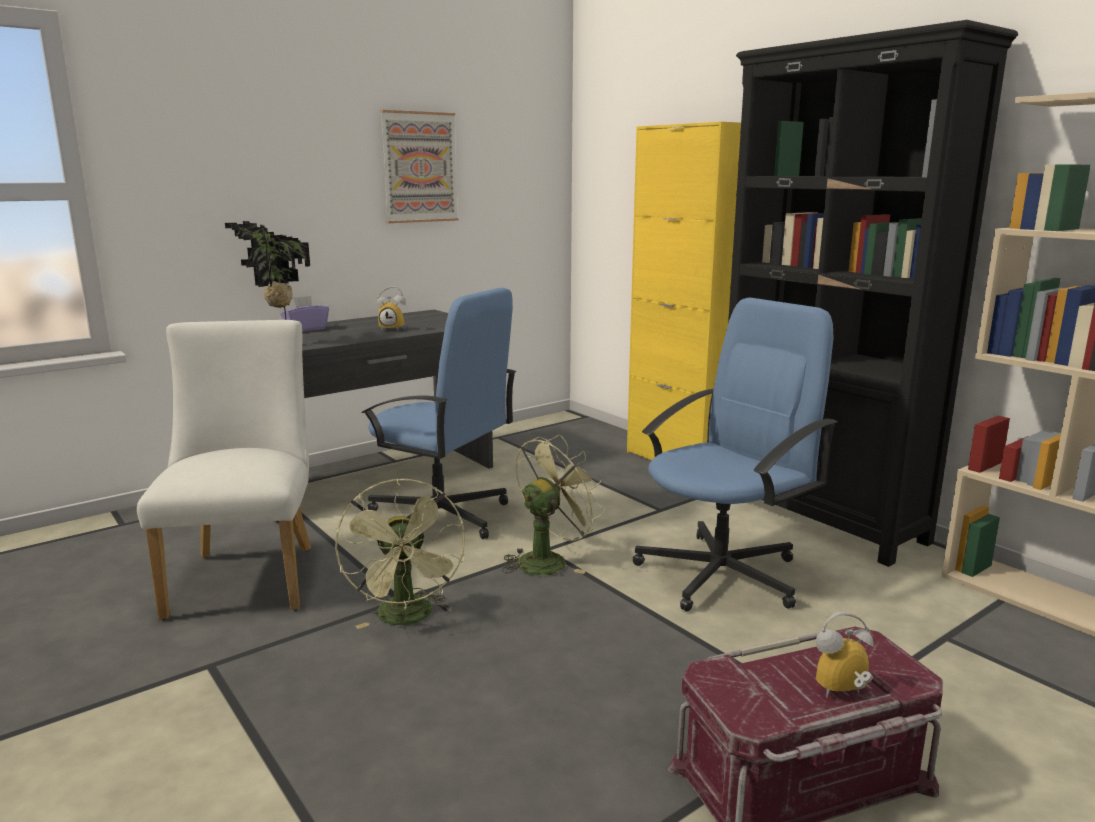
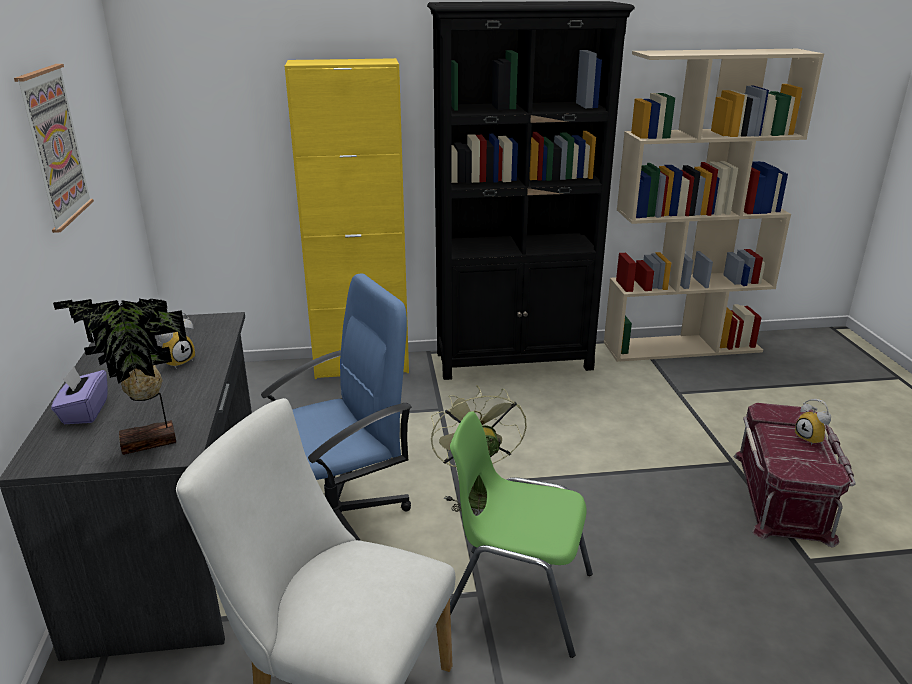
camera: 60 degrees left, 10 degrees up
green fan [335,478,465,629] -> green chair [450,411,593,658]
blue office chair [633,298,838,612] -> none
alarm clock [816,611,874,698] -> alarm clock turned 45 degrees counterclockwise [795,399,831,446]

